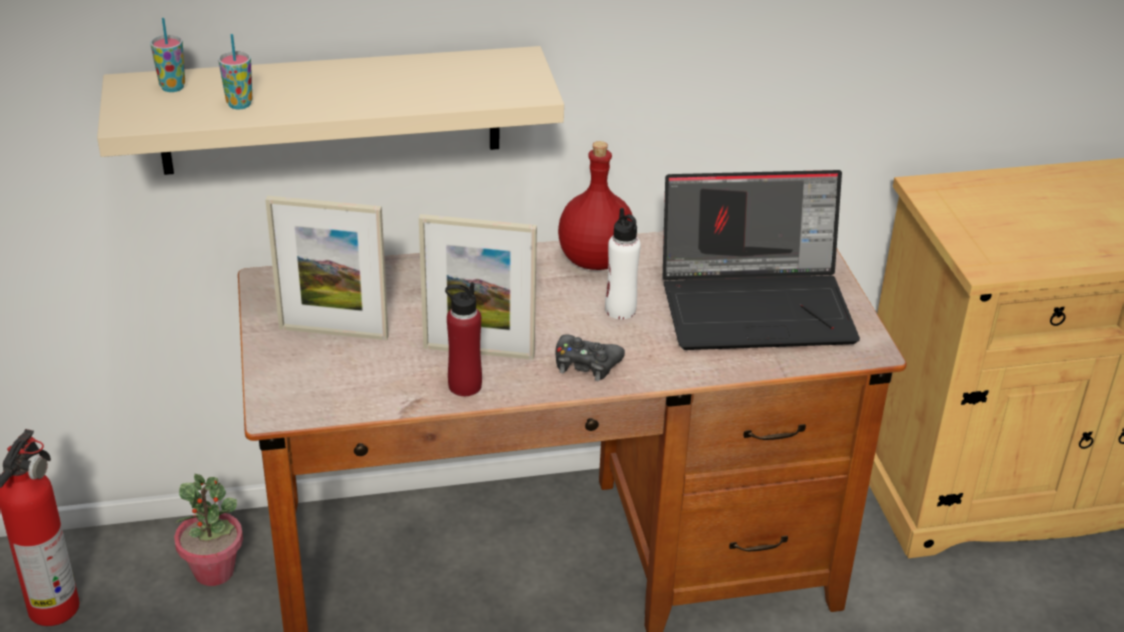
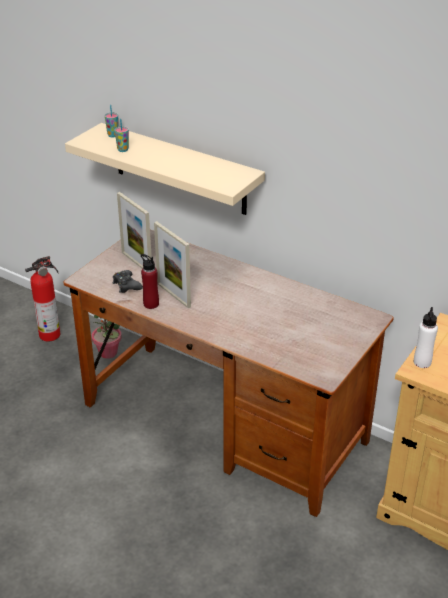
camera: 45 degrees right, 0 degrees up
black game controller [556,334,625,381] -> black game controller moved to [113,270,143,293]
red bottle [558,141,633,270] -> none
white bottle [605,208,641,319] -> white bottle moved to [414,307,438,368]
laptop [663,170,860,350] -> none

